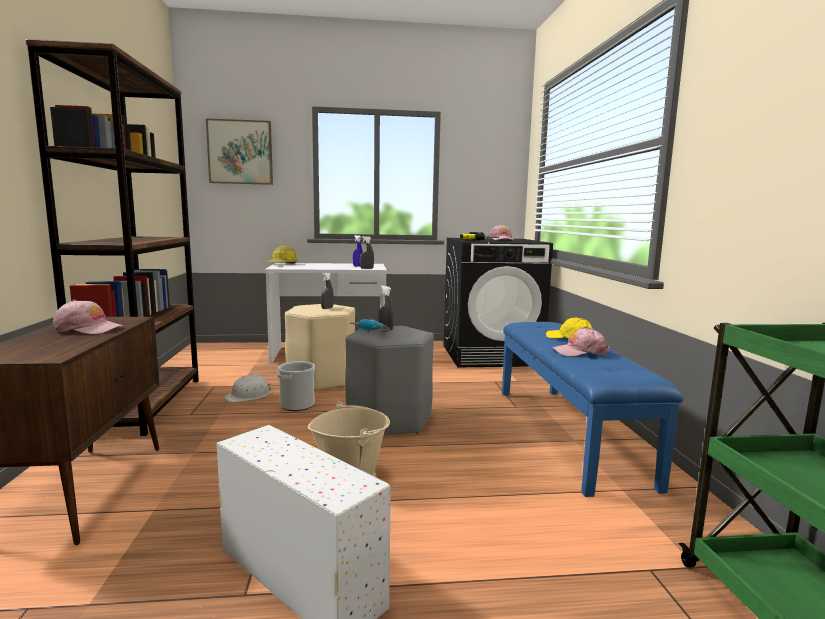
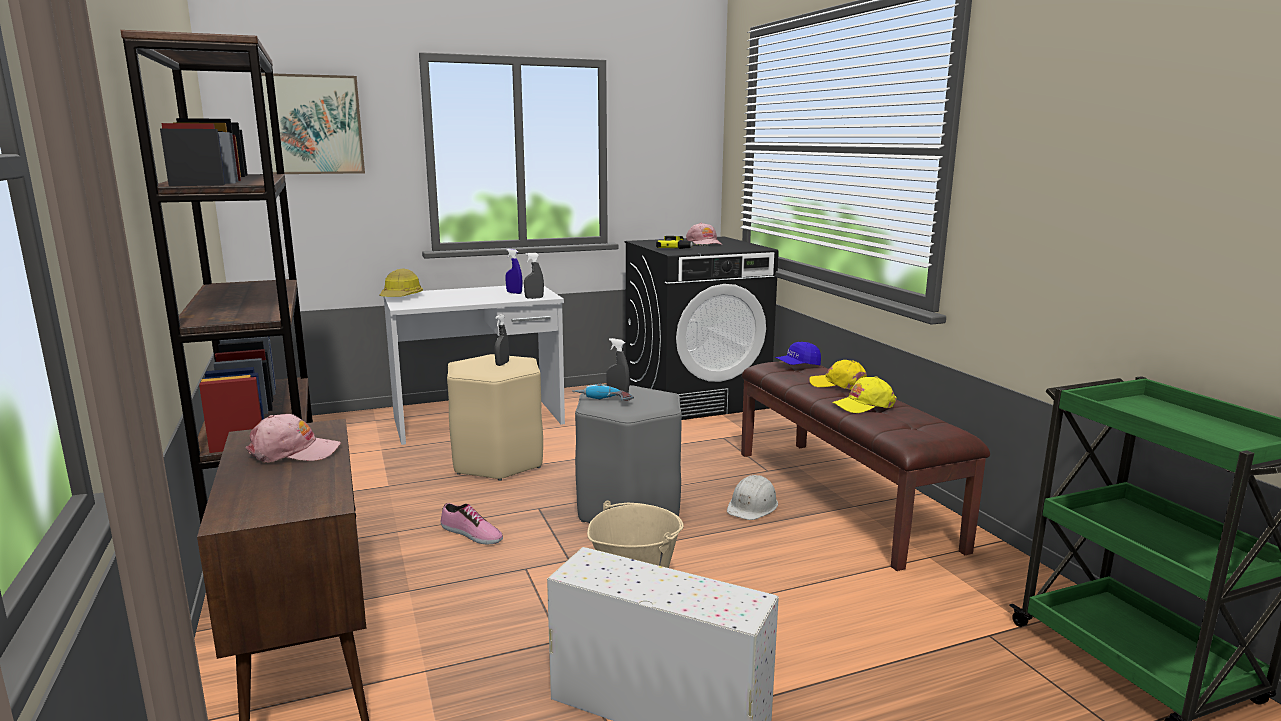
camera: 15 degrees left, 5 degrees up
white hard hat [223,374,271,402] -> white hard hat moved to [727,475,778,520]
bucket [277,361,315,411] -> none
blue bench [502,322,683,497] -> brown bench [741,361,990,571]
pink cap [552,328,610,356] -> yellow cap [832,376,897,413]
none -> shoe [440,503,503,545]
none -> blue cap [775,342,821,365]

